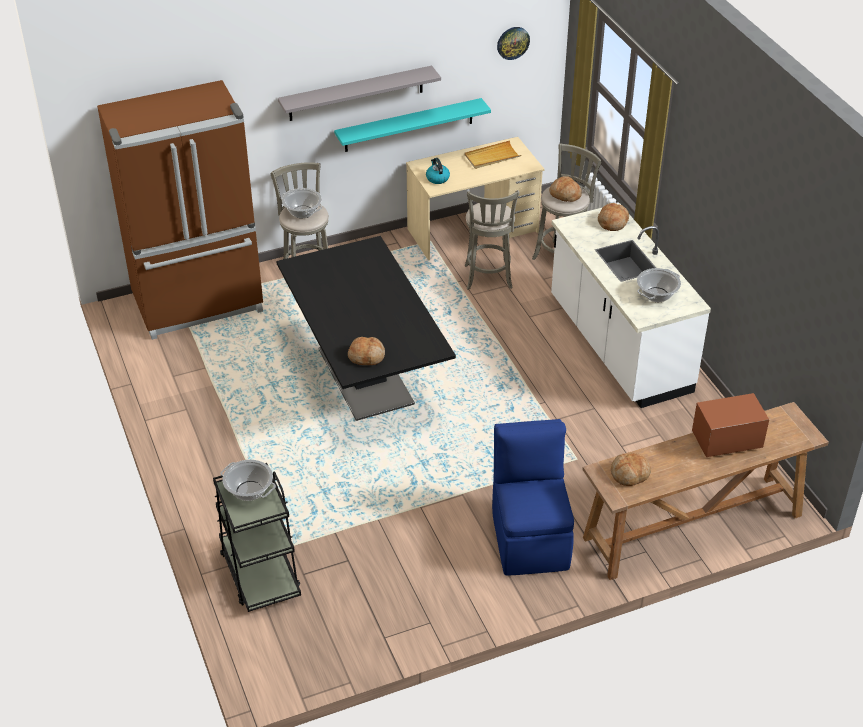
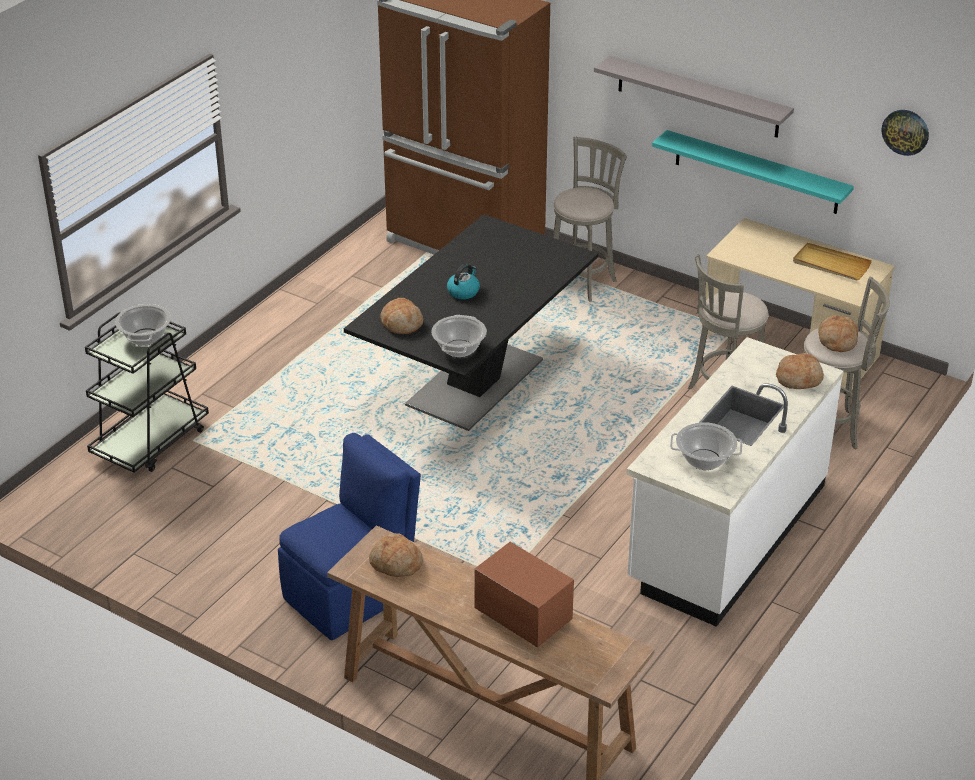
camera: 55 degrees right, 5 degrees down
cooking pot [282,188,322,218] -> cooking pot moved to [431,315,487,357]
kettle [426,158,450,184] -> kettle moved to [447,264,480,299]

